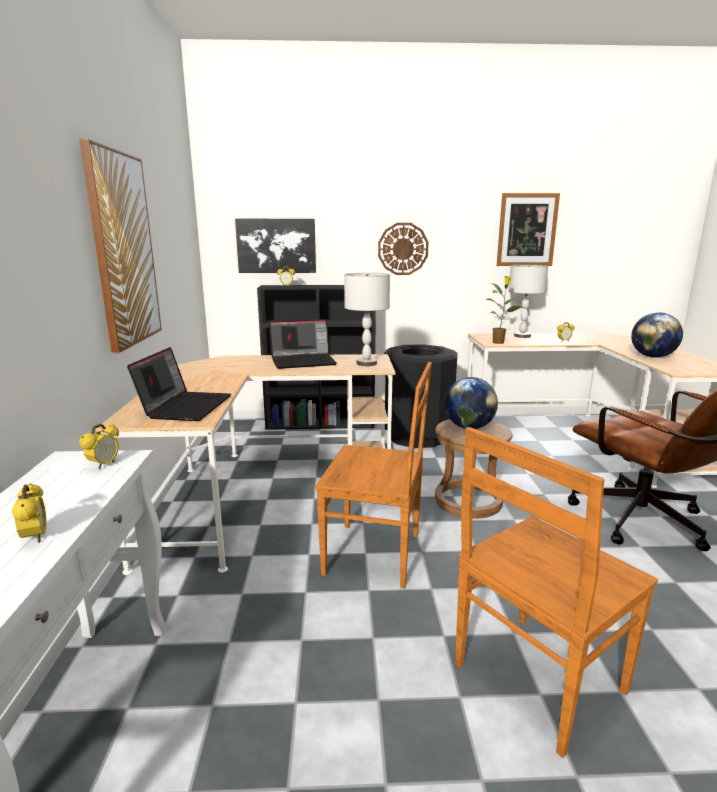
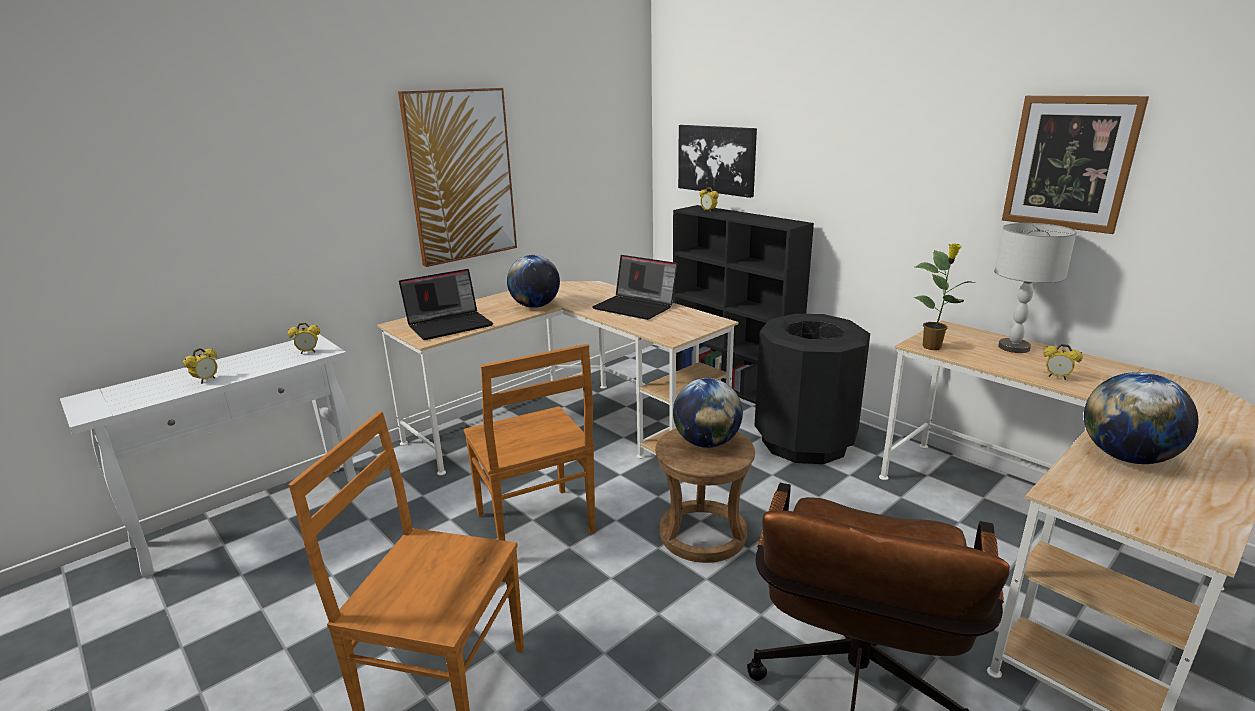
camera: 50 degrees right, 5 degrees up
grey table lamp [344,273,390,366] -> none
wall clock [378,223,429,275] -> none
none -> globe [507,255,560,308]

